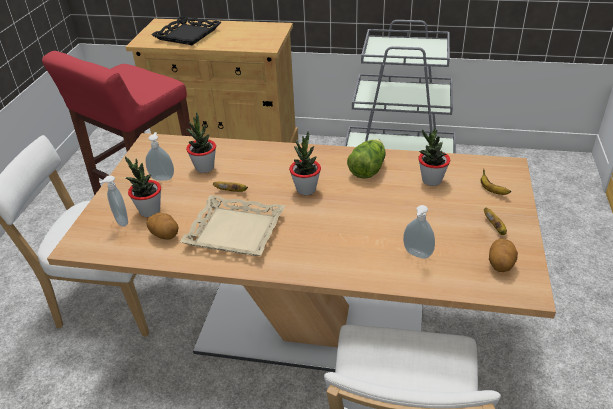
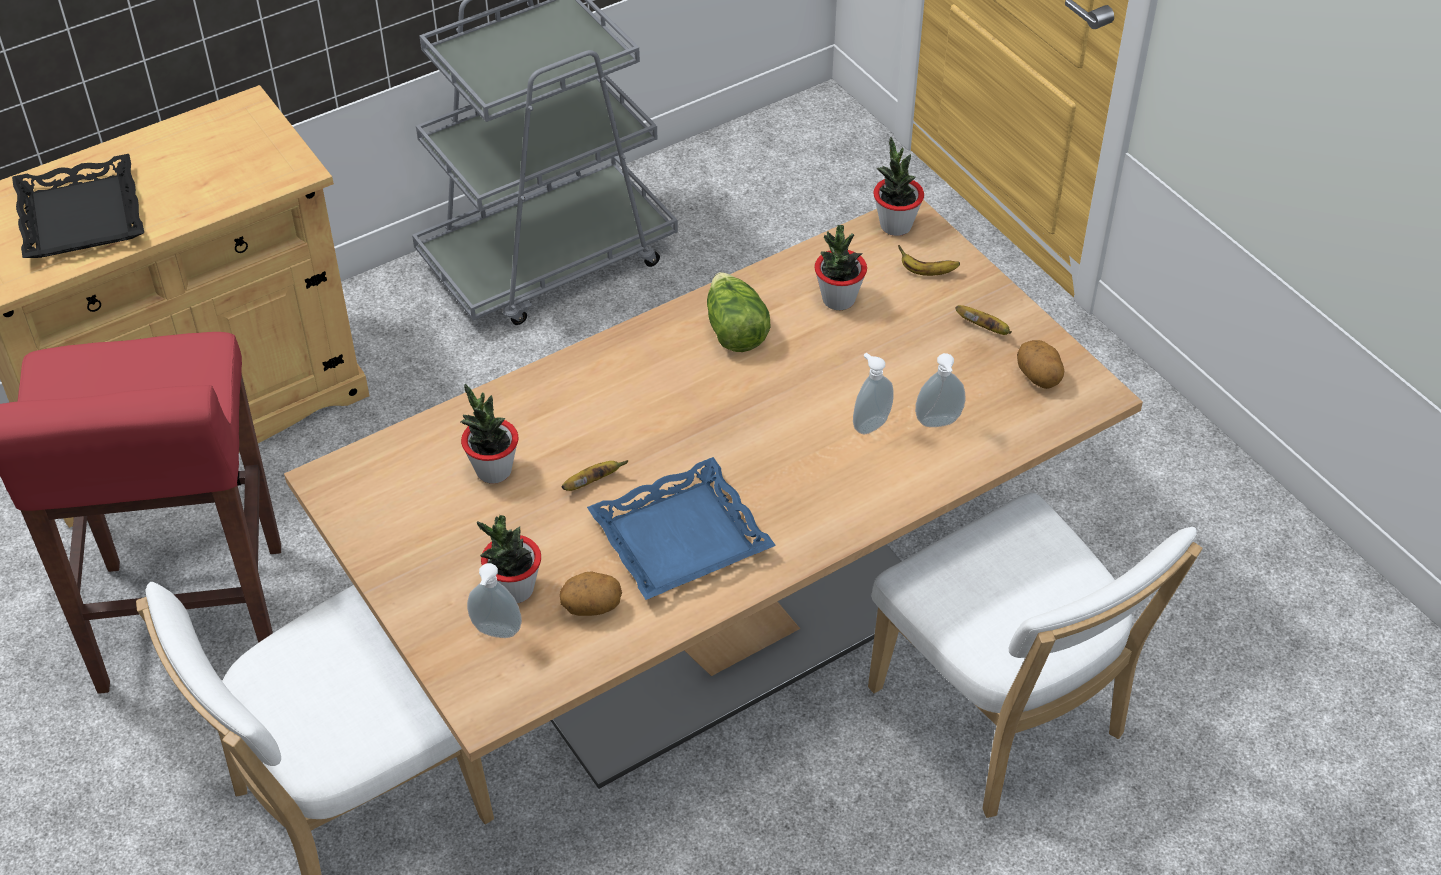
camera: 45 degrees left, 10 degrees up
soap dispenser [145,132,174,181] -> soap dispenser moved to [853,353,894,434]
beige tray [180,195,285,256] -> blue tray [587,457,776,600]
potted plant [289,131,321,195] -> potted plant moved to [873,137,924,236]

